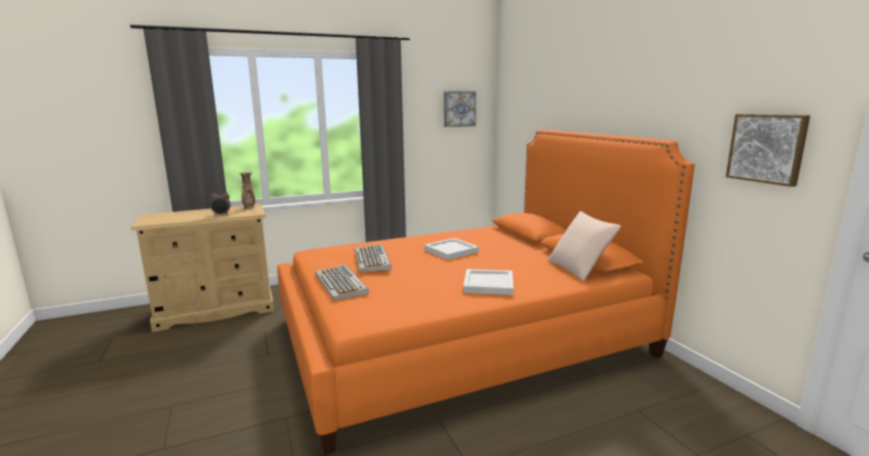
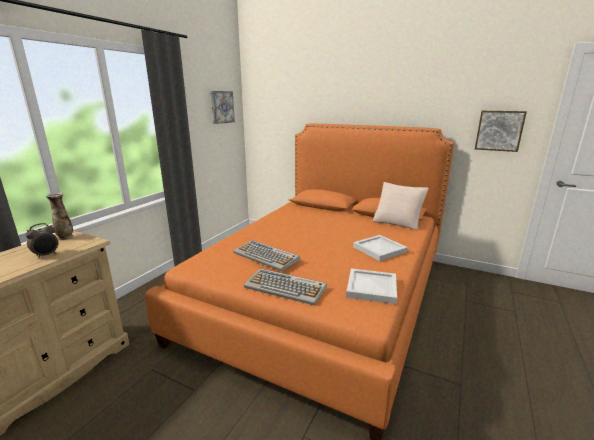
camera: 40 degrees left, 5 degrees up
white tray [424,238,479,260] -> white tray moved to [346,268,397,304]

